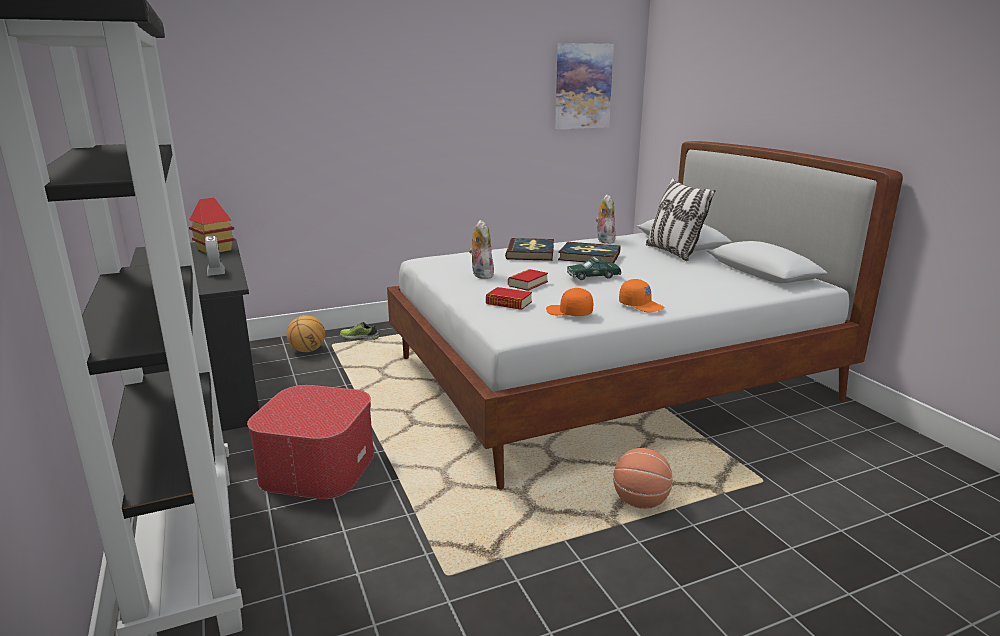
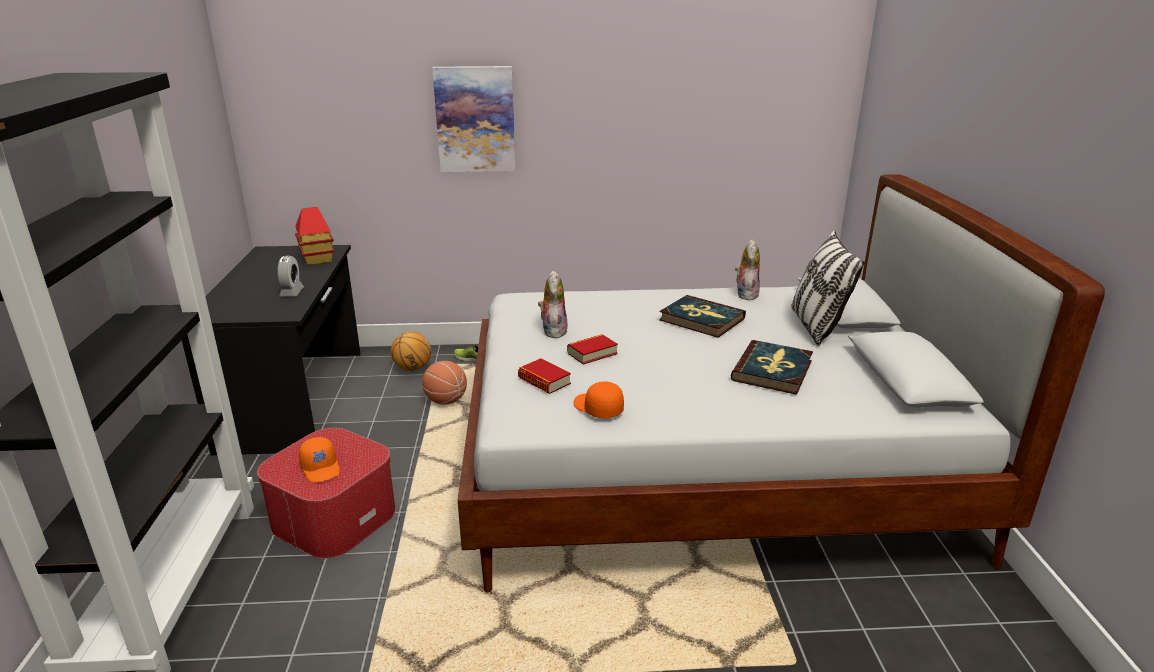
camera: 20 degrees right, 5 degrees up
book [505,238,554,261] -> book moved to [731,340,813,395]
picture [555,43,614,129] -> picture moved to [432,66,516,172]
toy car [567,257,622,280] -> none
basketball [613,448,673,509] -> basketball moved to [422,361,467,405]
orange cap [619,279,664,313] -> orange cap moved to [299,437,340,482]

